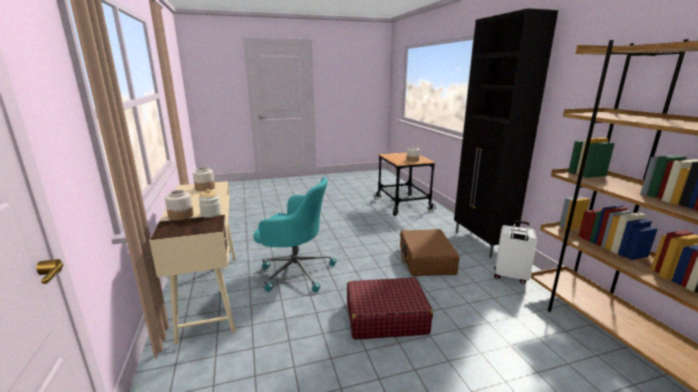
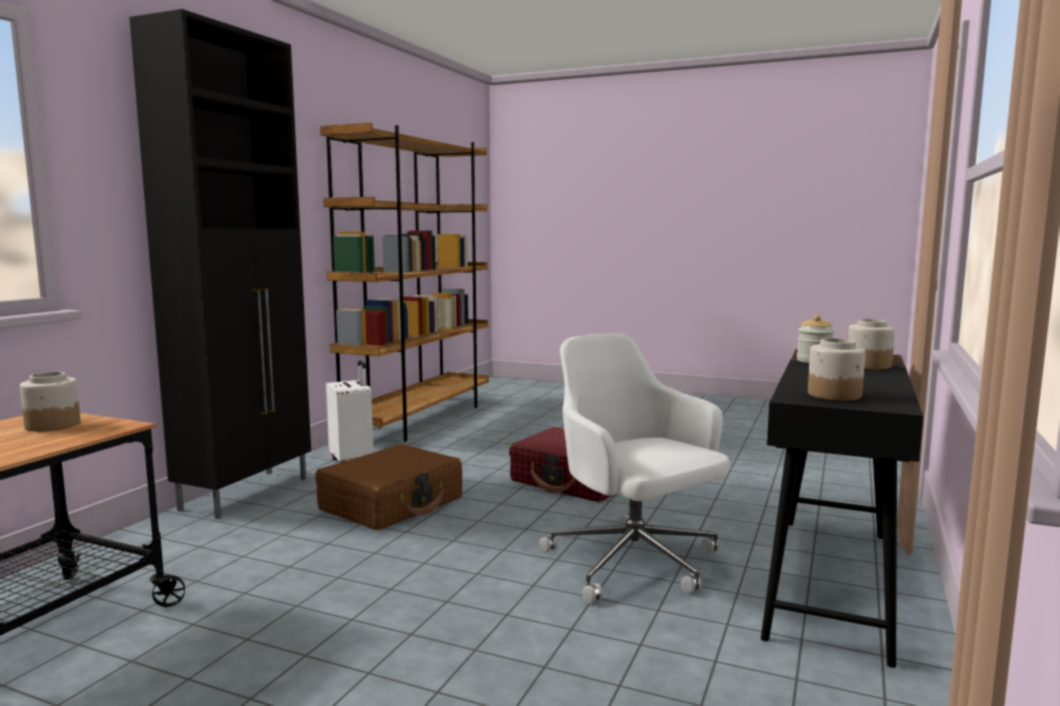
camera: 140 degrees left, 10 degrees down
beige desk [149,181,236,345] -> black desk [761,349,923,668]
turquoise office chair [253,177,337,292] -> white office chair [540,333,730,604]

